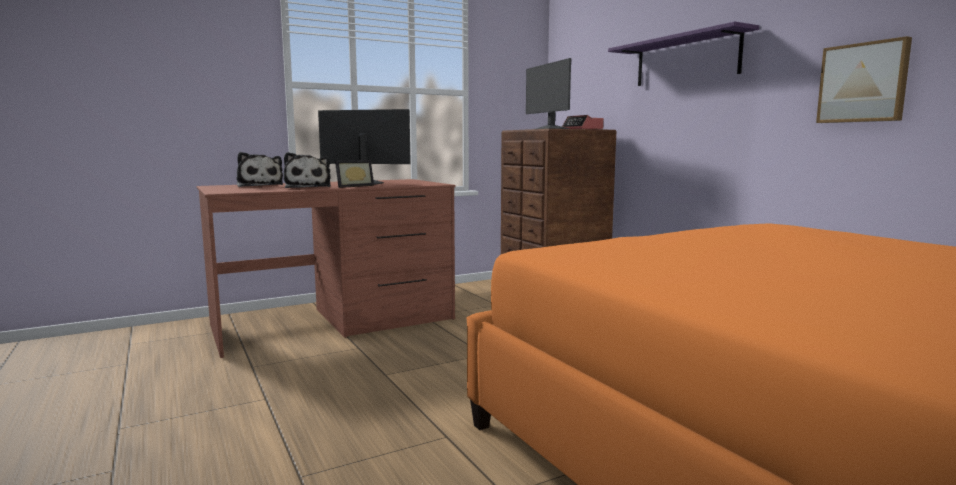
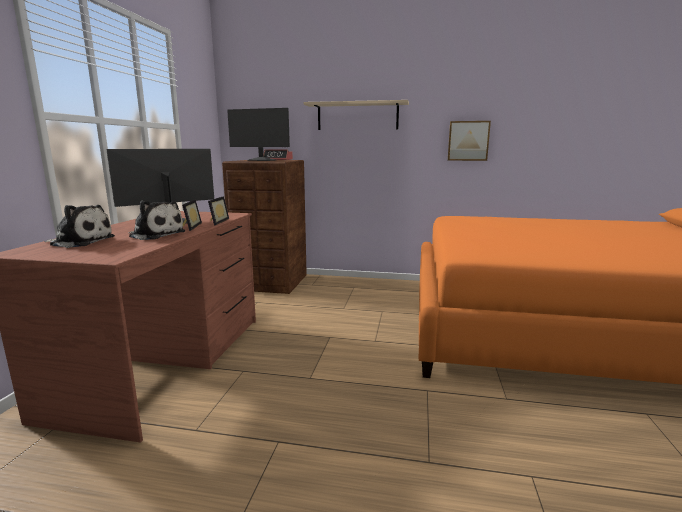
camera: 50 degrees left, 5 degrees up
purple shelf [608,21,759,86] -> beige shelf [303,100,409,130]
none -> picture frame [208,196,229,226]

